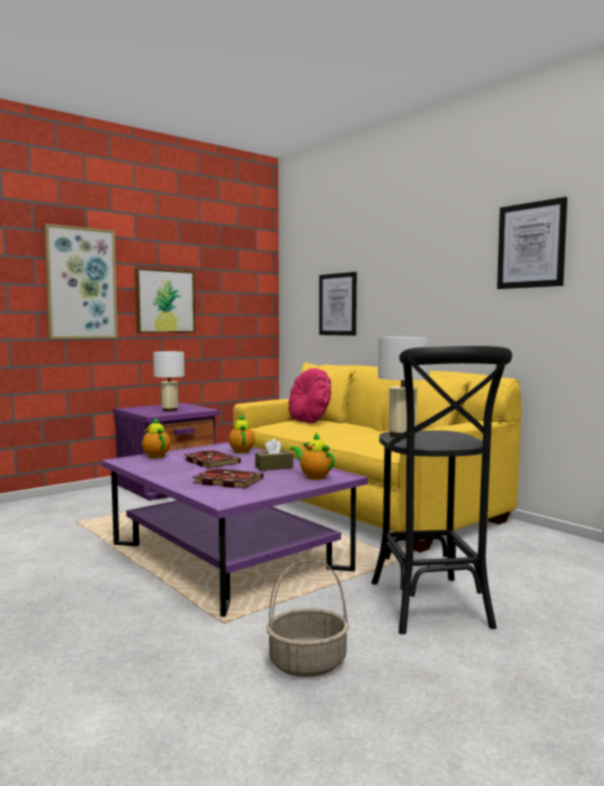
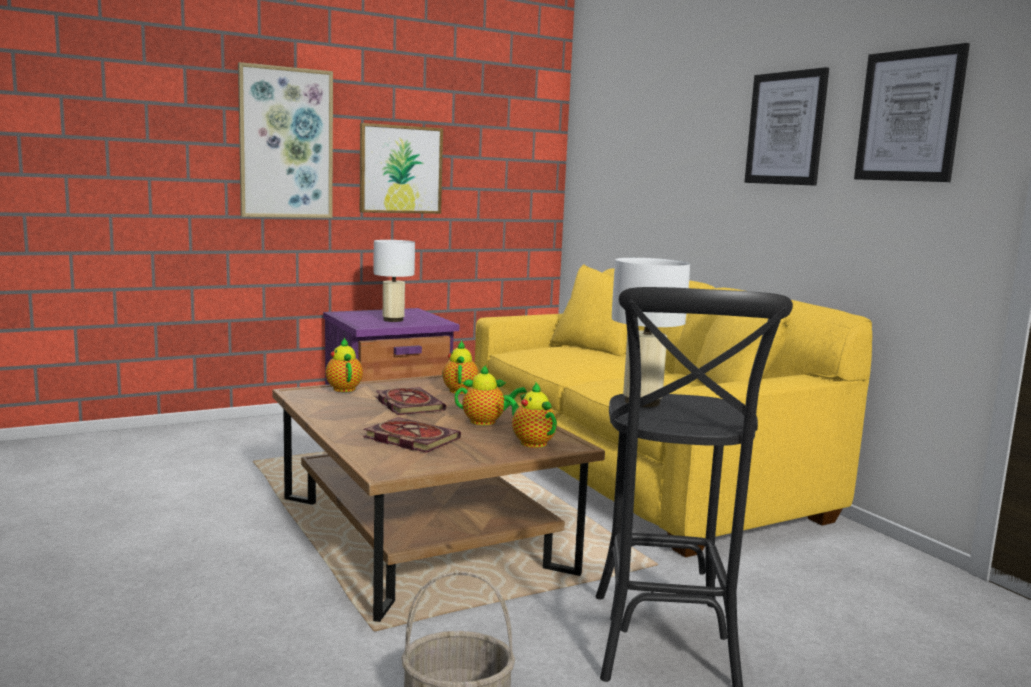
camera: 10 degrees right, 5 degrees up
purple coffee table [102,442,368,617] -> brown coffee table [272,375,605,622]
brown tissue box [255,438,293,471] -> teapot [454,365,527,425]
pink pillow [288,368,331,423] -> none
picture [319,272,357,336] -> picture moved to [745,67,829,186]

